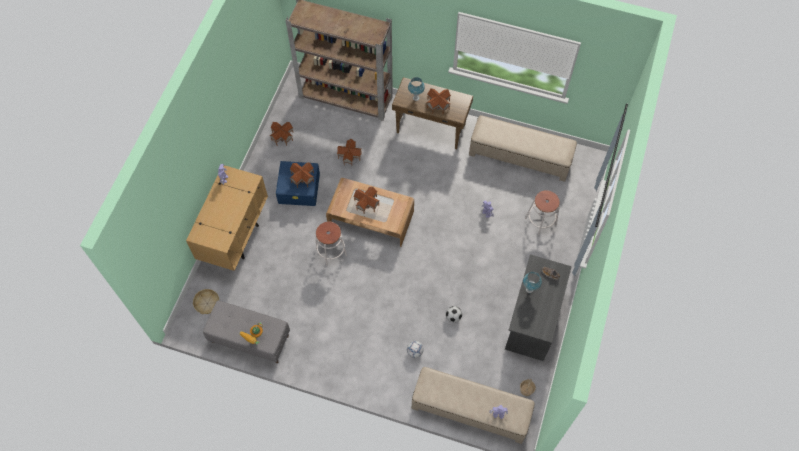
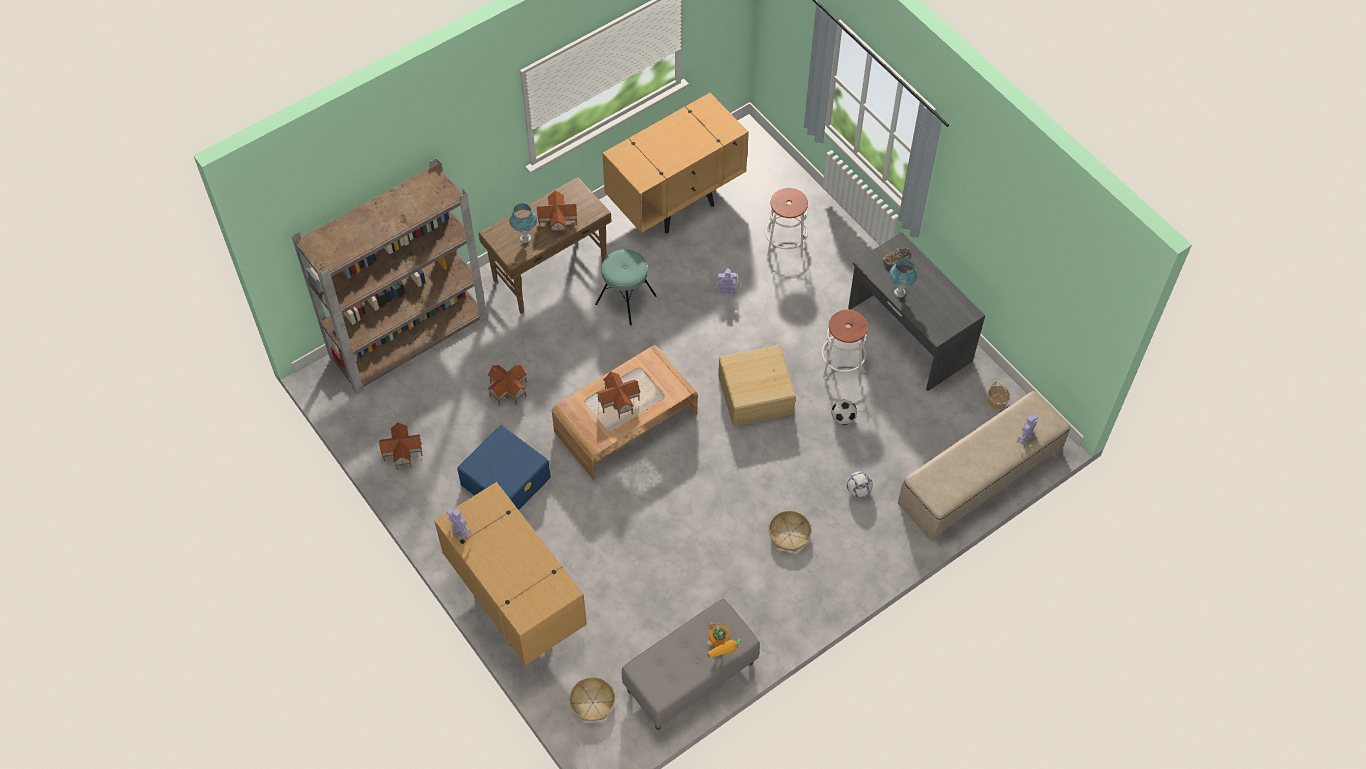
camera: 55 degrees left, 5 degrees down
toy house [290,162,314,188] -> none
white stool [316,222,347,266] -> white stool moved to [822,310,868,381]
beige bench [469,115,577,182] -> beige dresser [602,93,749,234]
none -> turquoise stool [595,249,656,325]
none -> beige storage box [718,345,796,426]
none -> basket [769,511,812,552]

